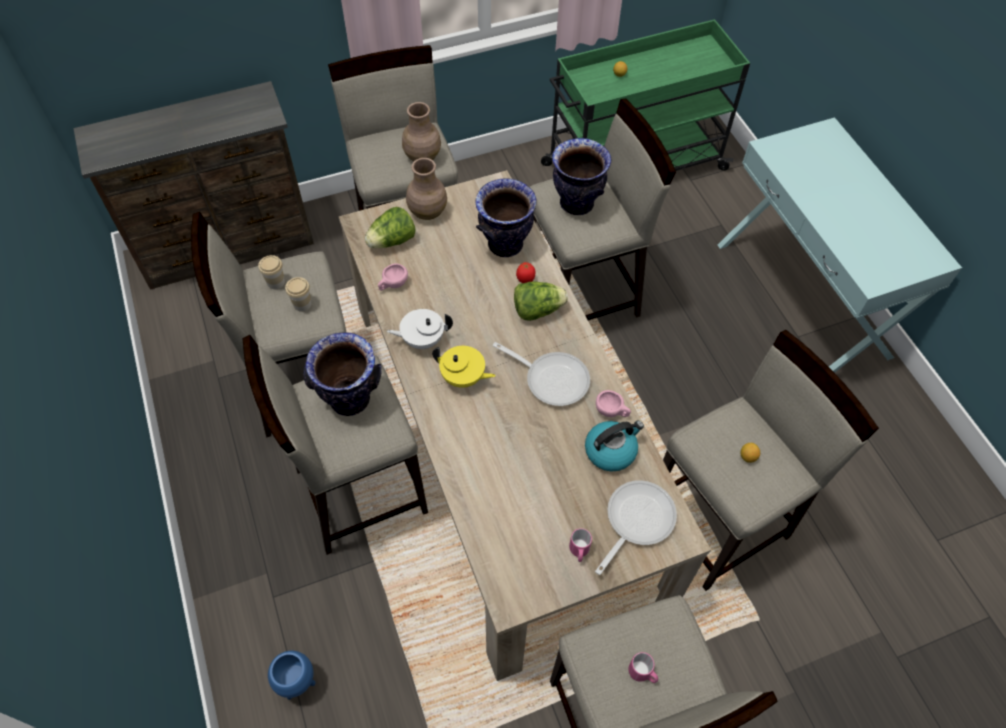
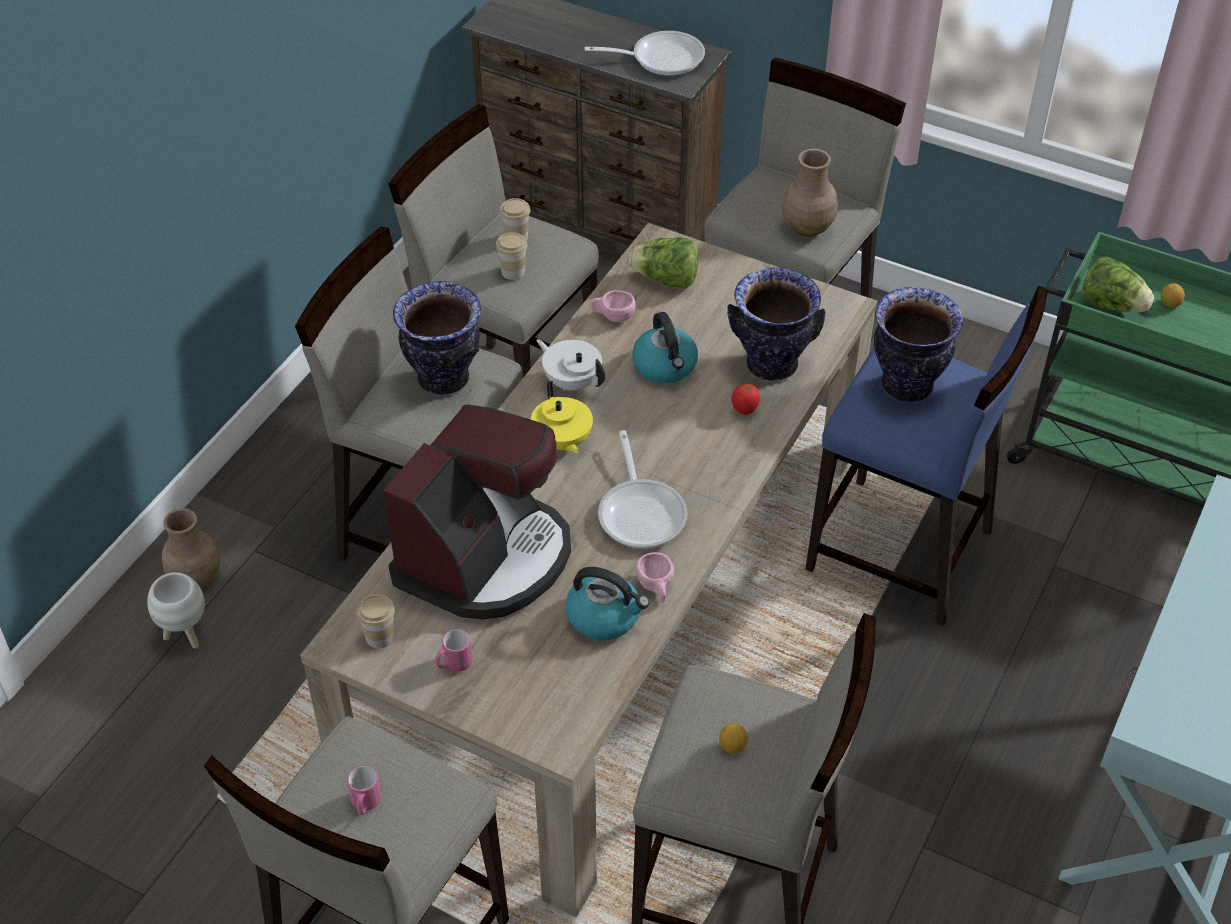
camera: 50 degrees right, 10 degrees down
blue planter [268,651,316,700] -> white planter [147,572,205,648]
brown vase [406,158,447,220] -> brown vase moved to [162,508,220,588]
lettuce [514,281,568,321] -> lettuce moved to [1082,256,1154,312]
beige stool [530,99,676,320] -> blue stool [805,286,1048,626]
frying pan [595,480,677,575] -> frying pan moved to [585,31,705,76]
none -> cup [356,594,395,648]
none -> coffee machine [383,404,571,619]
none -> kettle [632,312,698,384]

